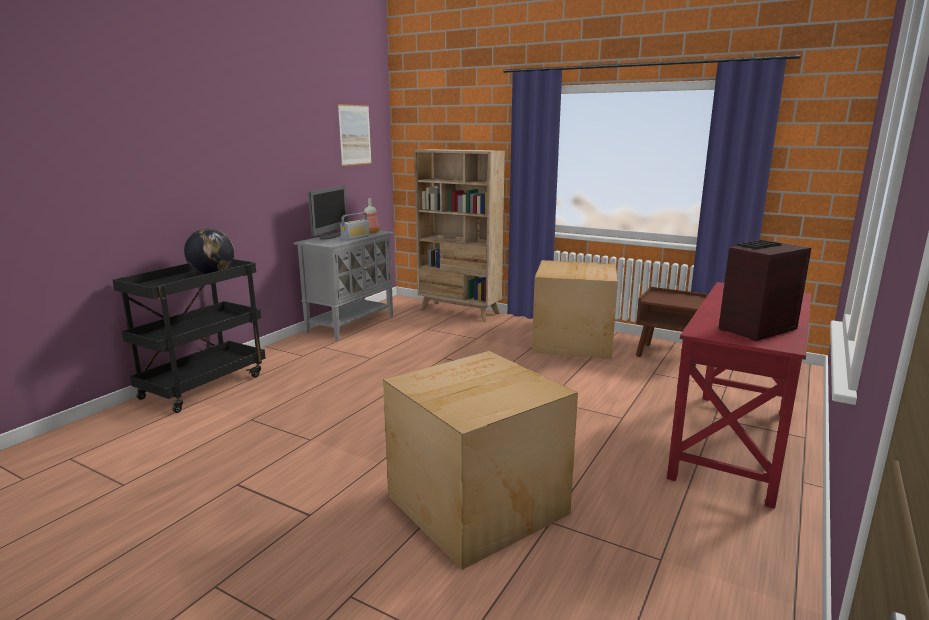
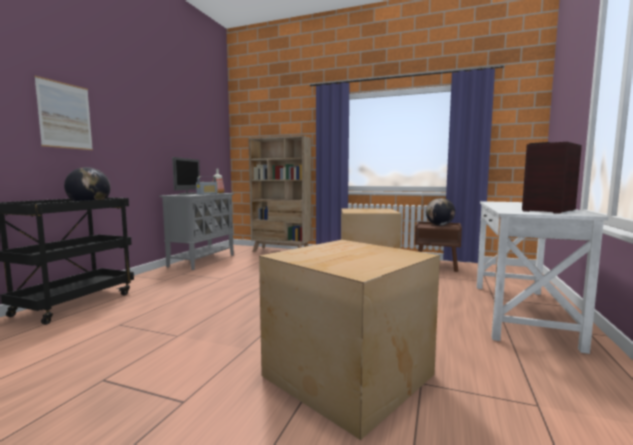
camera: 10 degrees left, 10 degrees down
picture [338,104,372,166] -> picture moved to [34,76,93,150]
red desk [667,282,811,509] -> white desk [477,201,609,354]
none -> globe [426,198,455,226]

